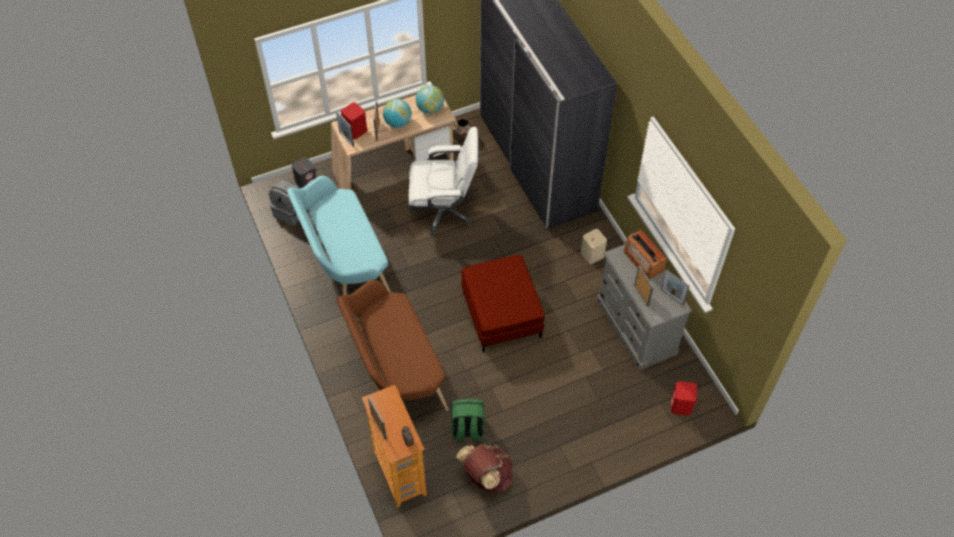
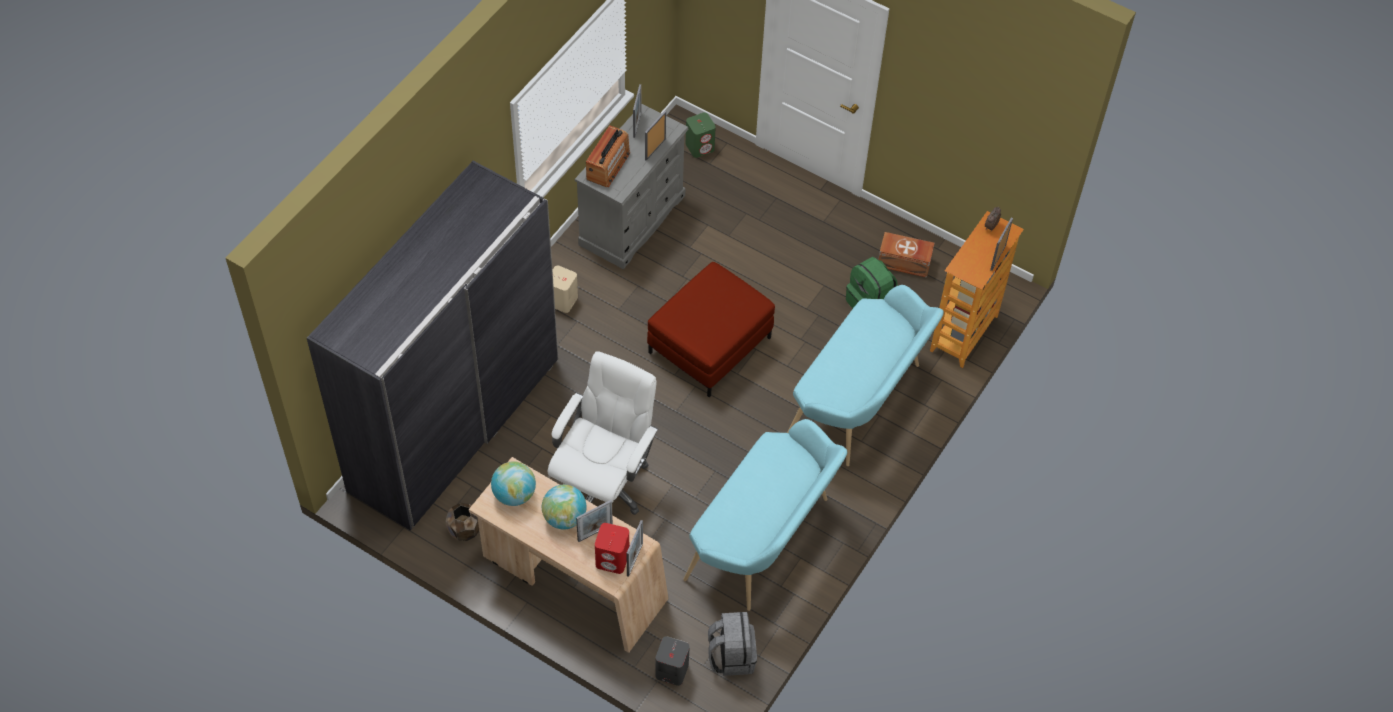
camera: 125 degrees left, 0 degrees up
brown bench [337,280,448,411] -> turquoise bench [787,285,944,466]
white office chair [409,127,478,236] -> white office chair turned 60 degrees clockwise [548,351,658,515]
brown backpack [456,444,513,492] -> brown storage box [878,232,935,278]
red speaker [671,381,697,415] -> green speaker [686,112,716,158]

